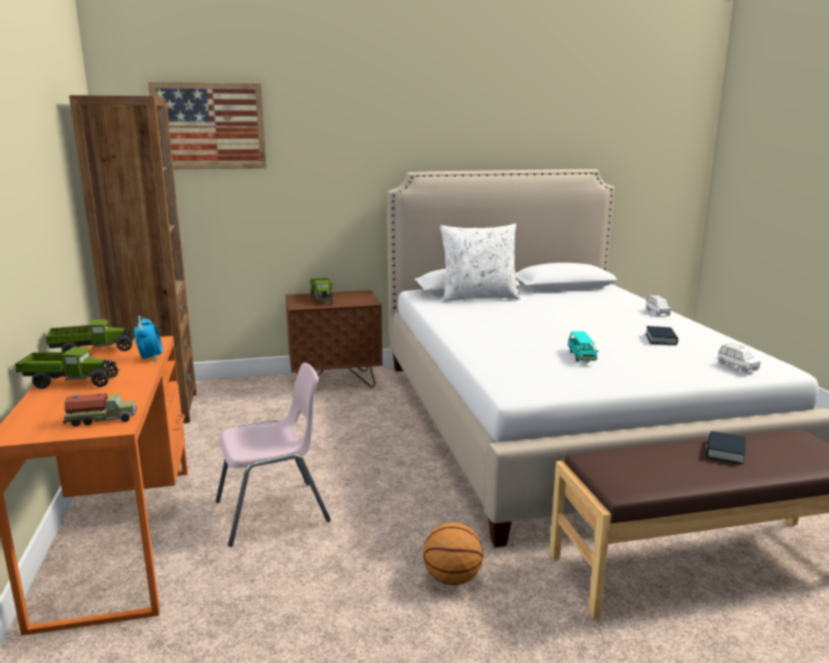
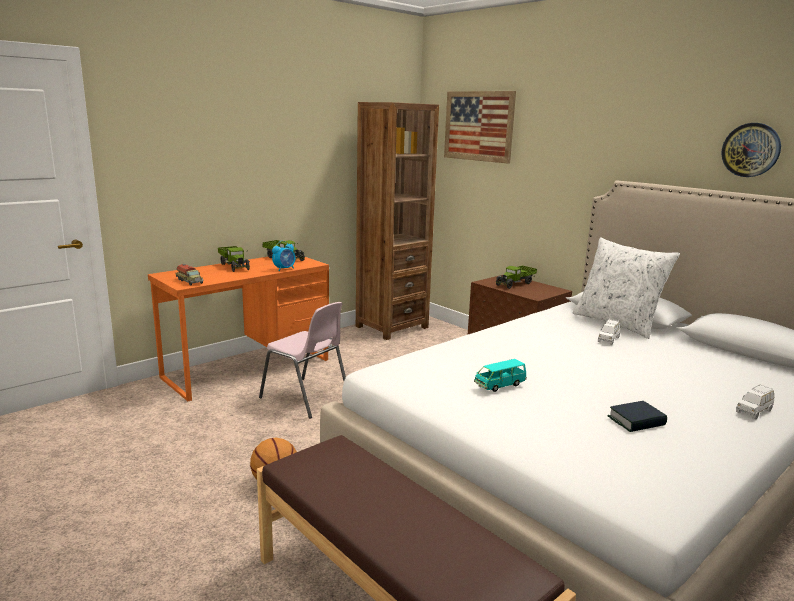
camera: 60 degrees right, 0 degrees up
book [706,431,746,464] -> none
white toy car [718,343,760,373] -> white toy car moved to [598,319,620,345]
none -> wall clock [721,123,781,177]

